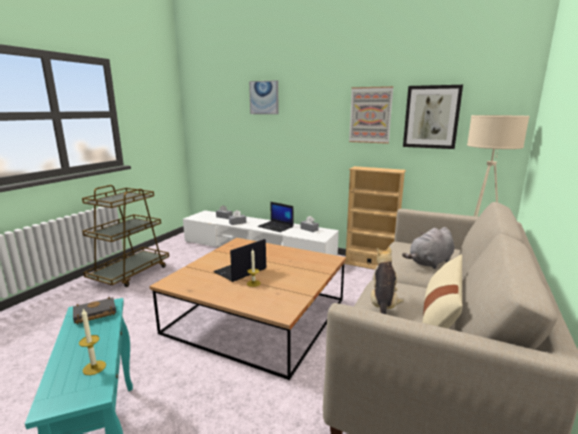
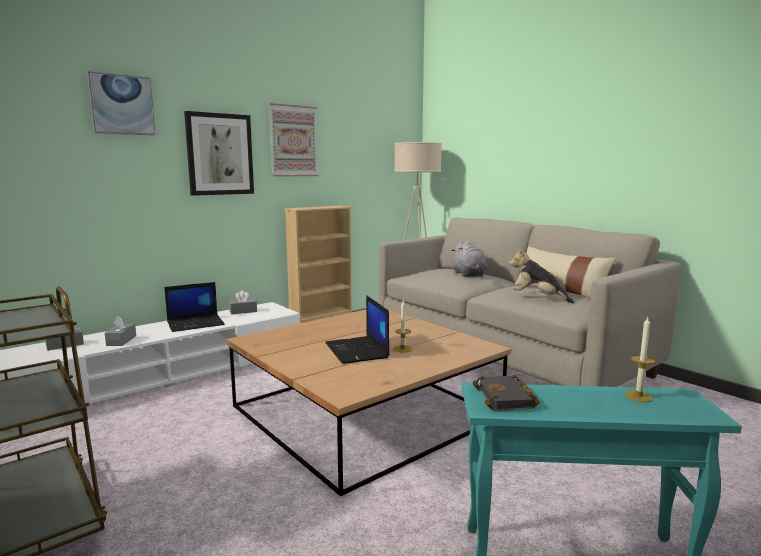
camera: 65 degrees left, 5 degrees down
picture [403,85,463,149] -> picture moved to [184,111,254,196]

